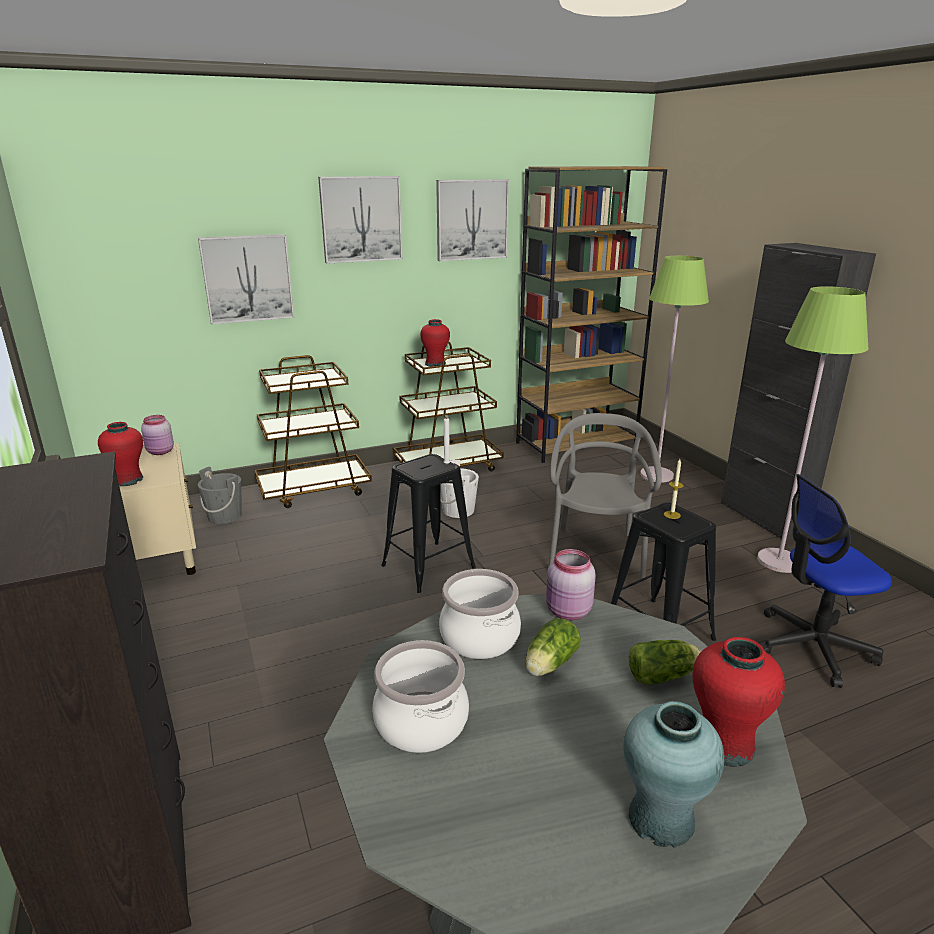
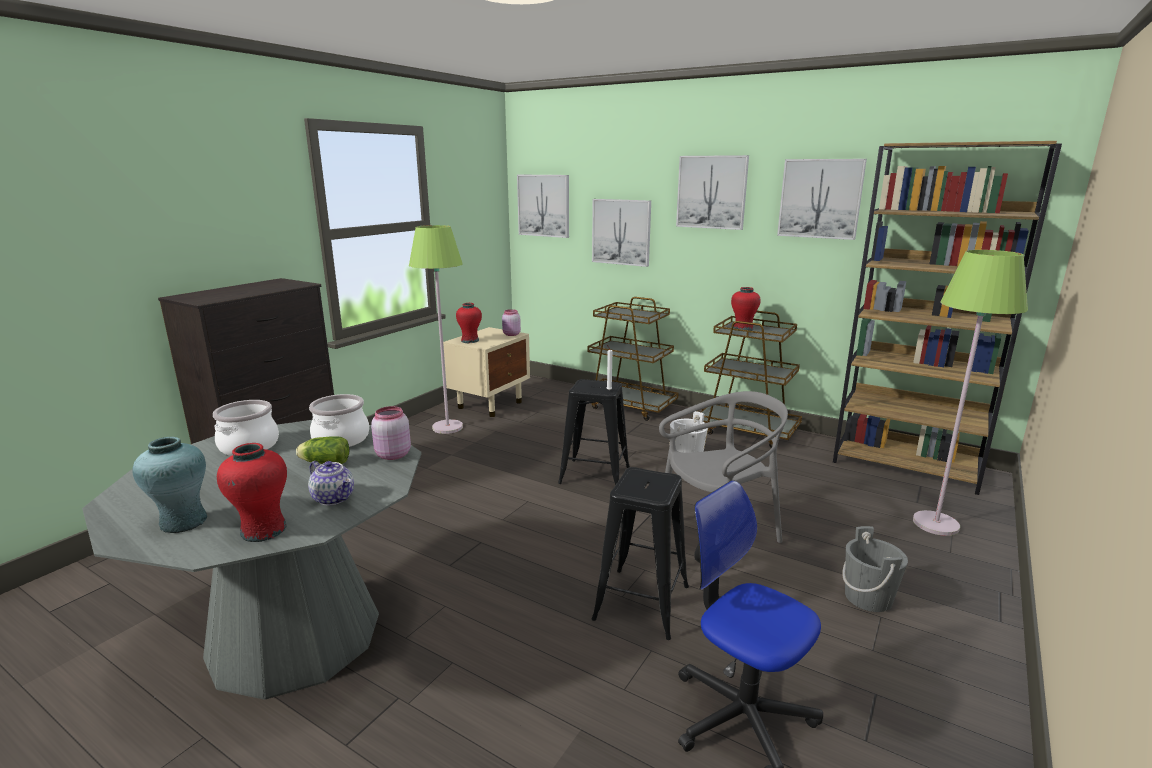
camera: 55 degrees right, 5 degrees down
grey bucket [198,466,242,524] -> grey bucket moved to [842,526,908,612]
lettuce [629,640,701,685] -> teapot [308,461,354,505]
candle [664,459,684,519] -> none
black cabinet [721,243,876,540] -> none
green floor lamp [757,286,868,573] -> green floor lamp moved to [409,225,463,434]
none -> picture [517,175,569,238]

